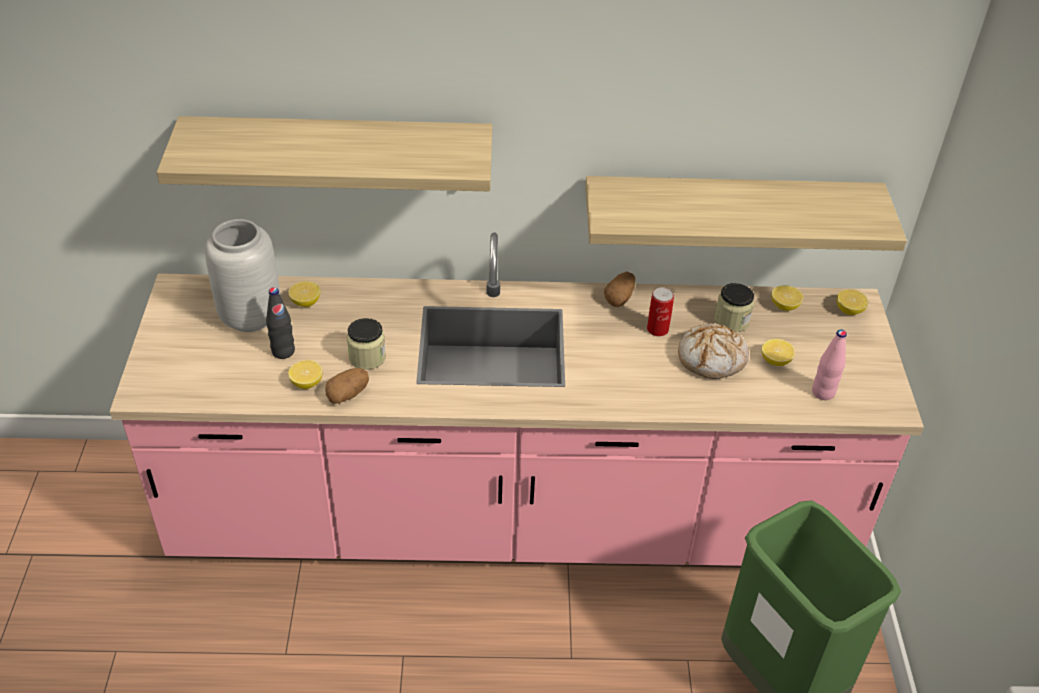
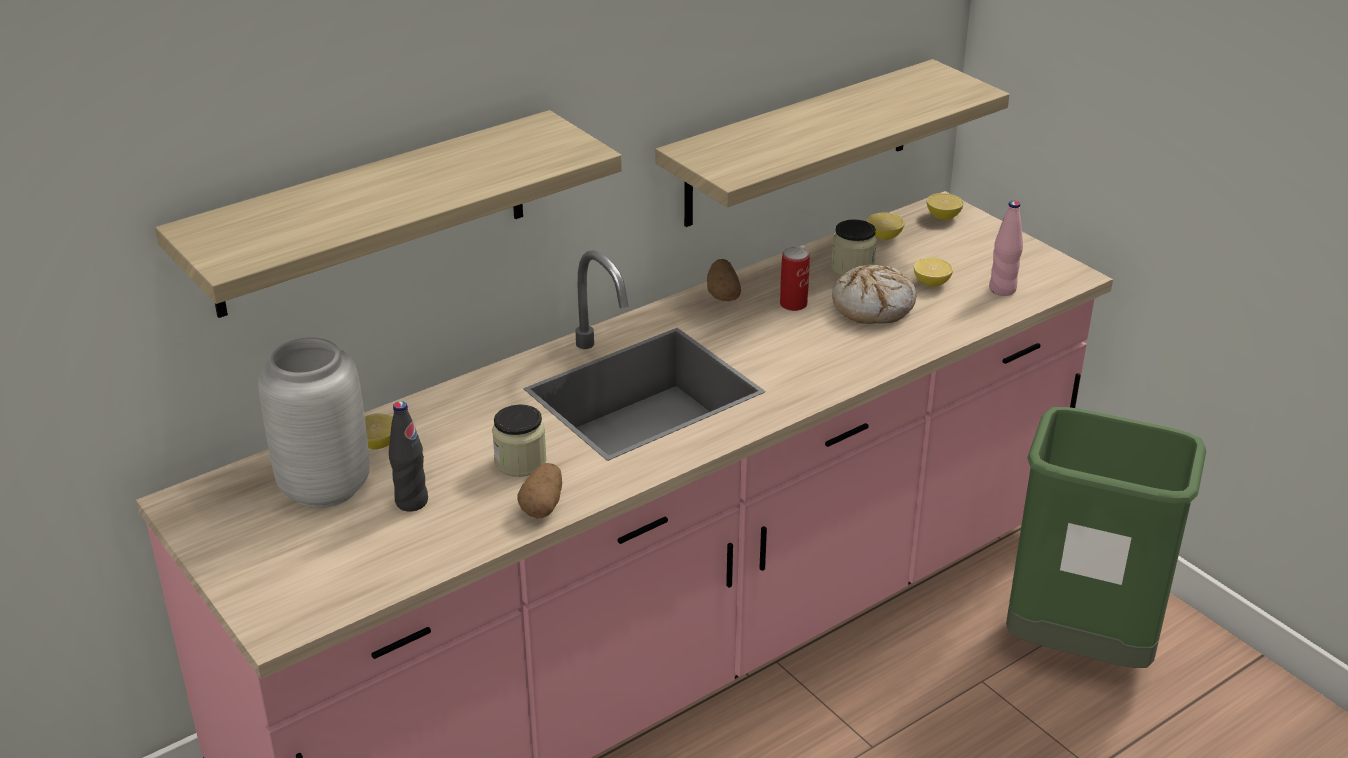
camera: 35 degrees left, 10 degrees down
lemon [288,360,323,389] -> none

